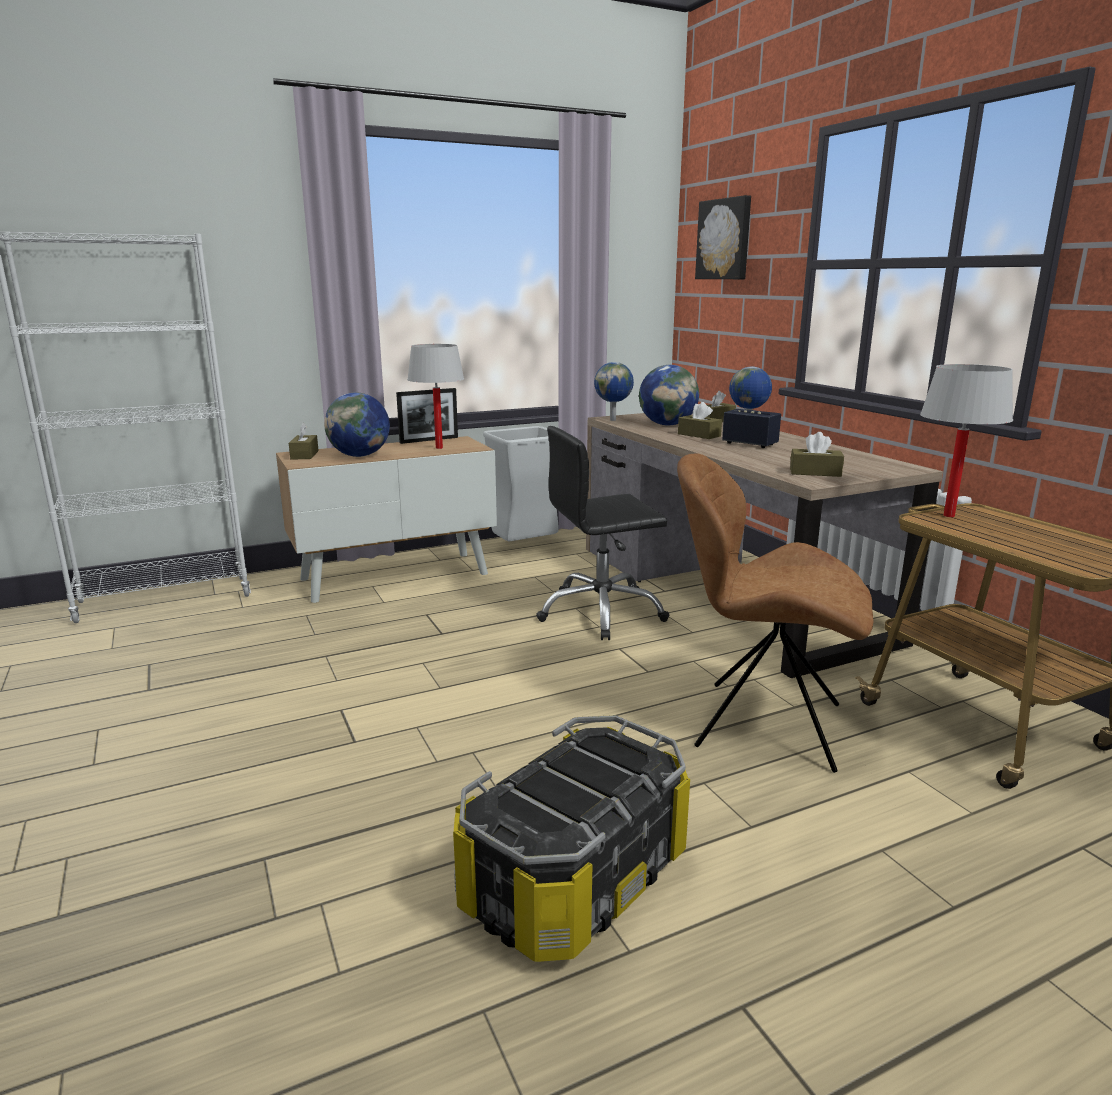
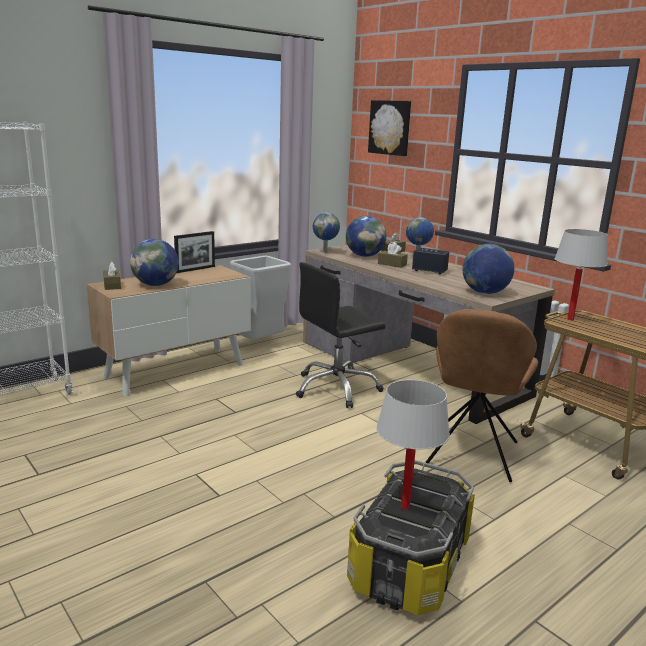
camera: 15 degrees left, 0 degrees up
white table lamp [407,344,464,449] -> white table lamp moved to [376,380,450,510]
brown chair [677,453,873,773] -> brown chair turned 75 degrees counterclockwise [425,309,538,482]
brown tissue box [790,432,844,477] -> globe [463,244,514,294]

